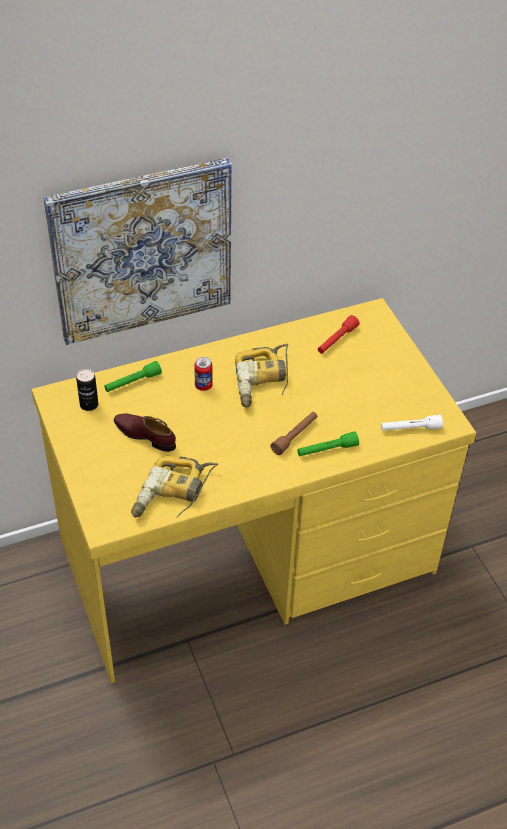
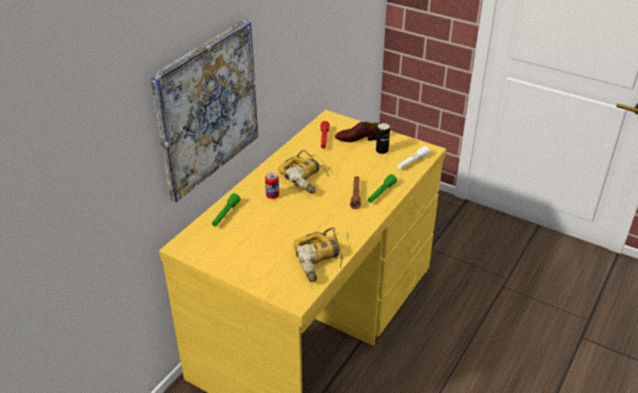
camera: 35 degrees left, 10 degrees down
can [76,369,98,411] -> can moved to [376,123,390,154]
brown shoe [114,413,176,452] -> brown shoe moved to [335,121,381,142]

